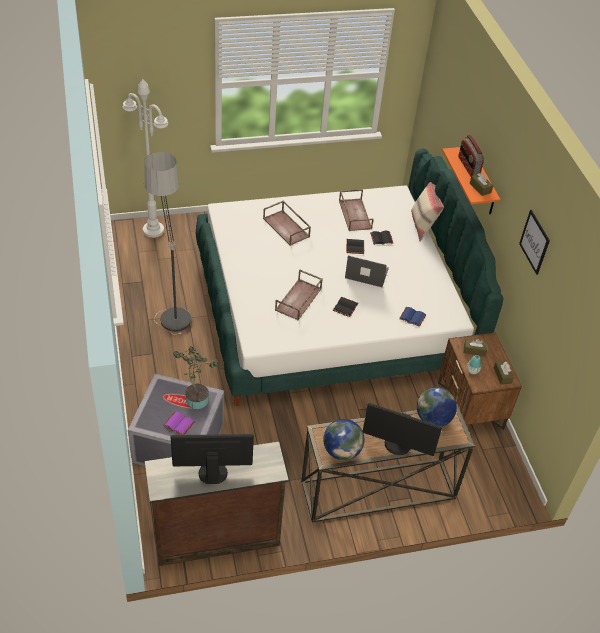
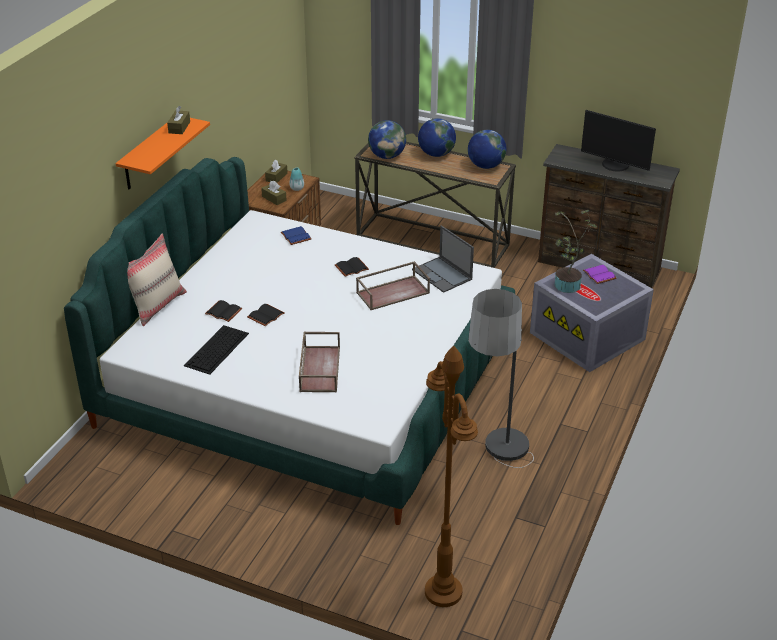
camera: 140 degrees left, 10 degrees down
white floor lamp [123,79,168,238] -> brown floor lamp [425,346,478,607]
brown tray [339,189,374,231] -> keyboard [184,325,249,375]
laptop [345,256,389,287] -> laptop moved to [412,226,474,293]
monitor [363,403,442,456] -> globe [418,118,456,157]
radio [459,135,484,176] -> none
picture [519,210,550,275] -> none

